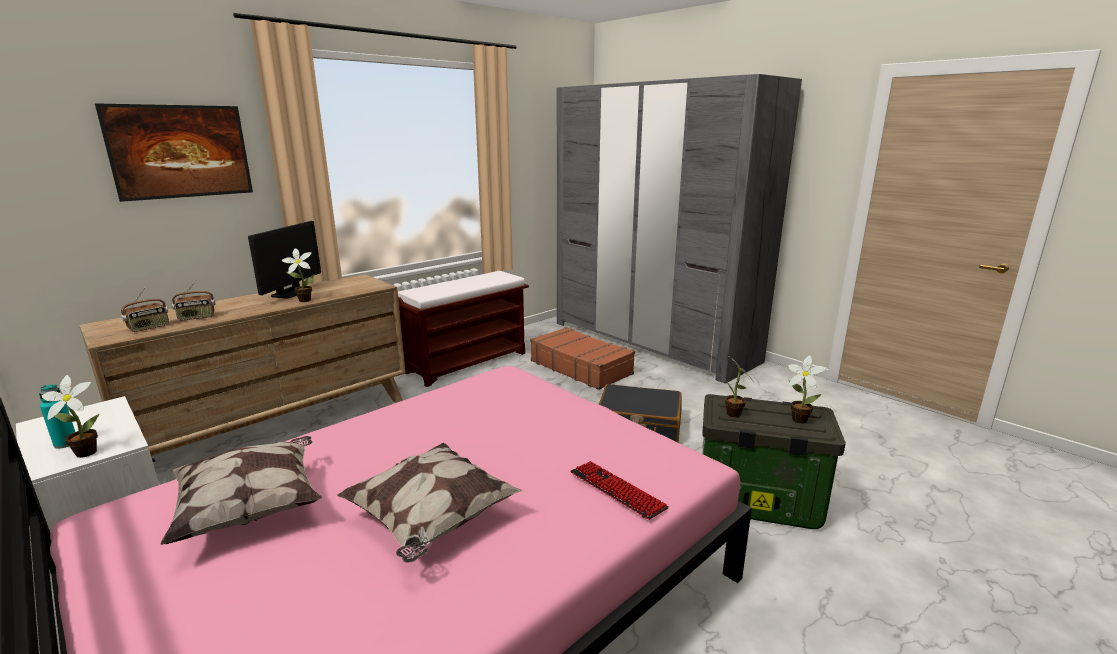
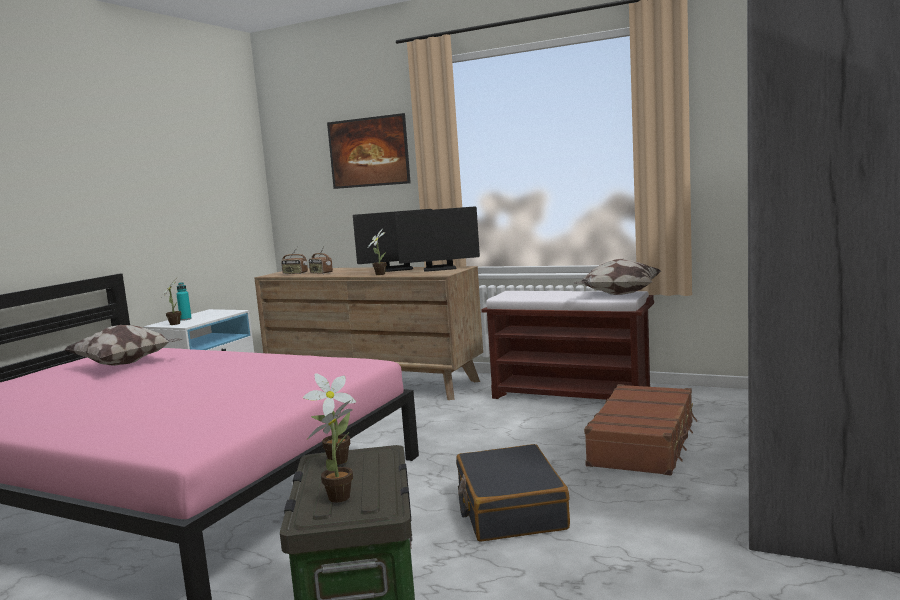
camera: 70 degrees right, 10 degrees down
pillow [337,442,523,563] -> pillow moved to [575,258,661,295]
keyboard [570,461,669,520] -> none
none -> monitor [395,206,480,272]

